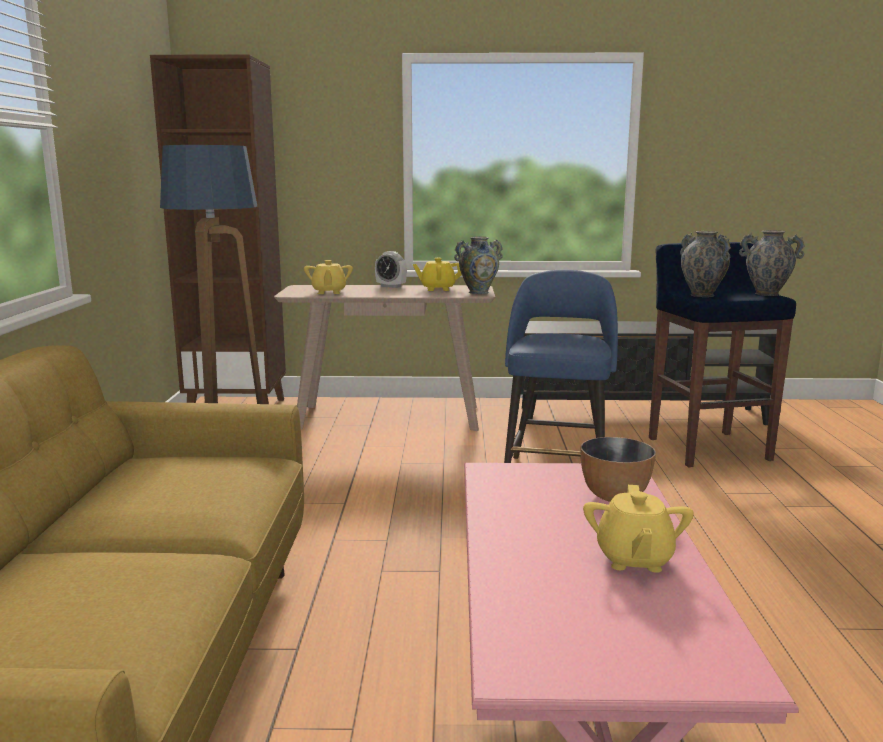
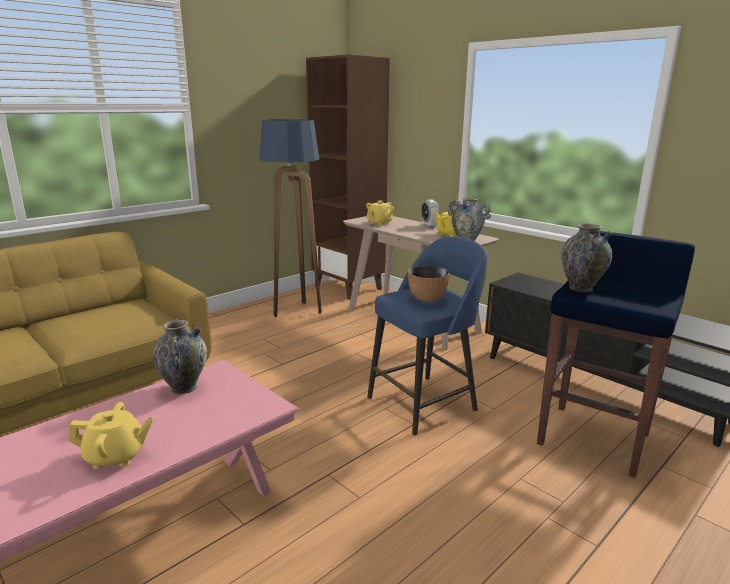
camera: 45 degrees right, 5 degrees up
bowl [580,437,656,502] -> bowl moved to [408,266,450,302]
yellow teapot [583,485,694,573] -> yellow teapot turned 150 degrees counterclockwise [68,402,154,469]
vase [739,230,805,296] -> vase moved to [153,318,207,394]

